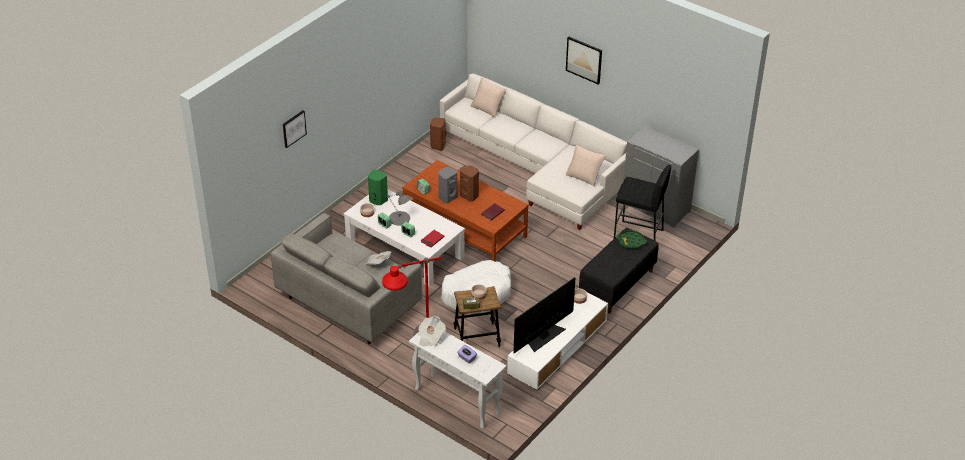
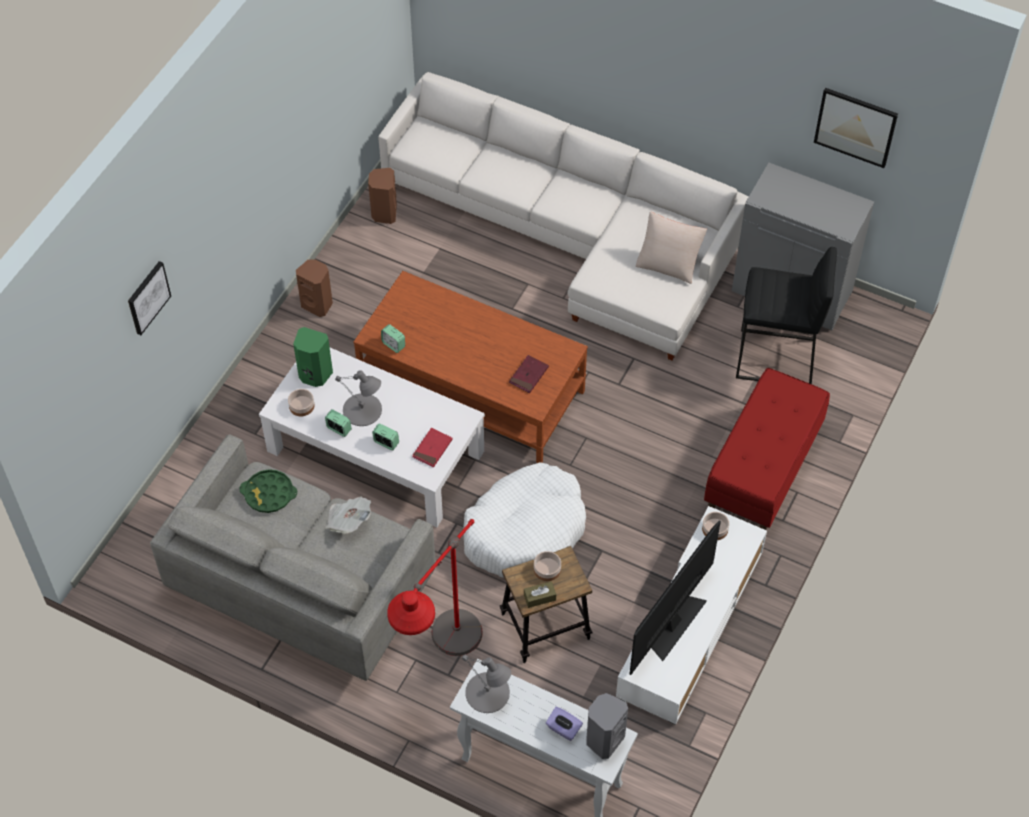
camera: 10 degrees left, 15 degrees up
newspaper [418,316,446,346] -> grey table lamp [462,655,511,713]
grey speaker [438,167,457,203] -> grey speaker moved to [587,693,628,759]
brown speaker [460,165,479,202] -> brown speaker moved to [296,259,333,317]
beige pillow [471,78,507,117] -> none
picture [566,36,602,85] -> picture moved to [814,88,898,168]
black bench [579,228,659,314] -> red bench [704,368,830,530]
green tray [616,230,647,249] -> green tray moved to [239,469,297,513]

